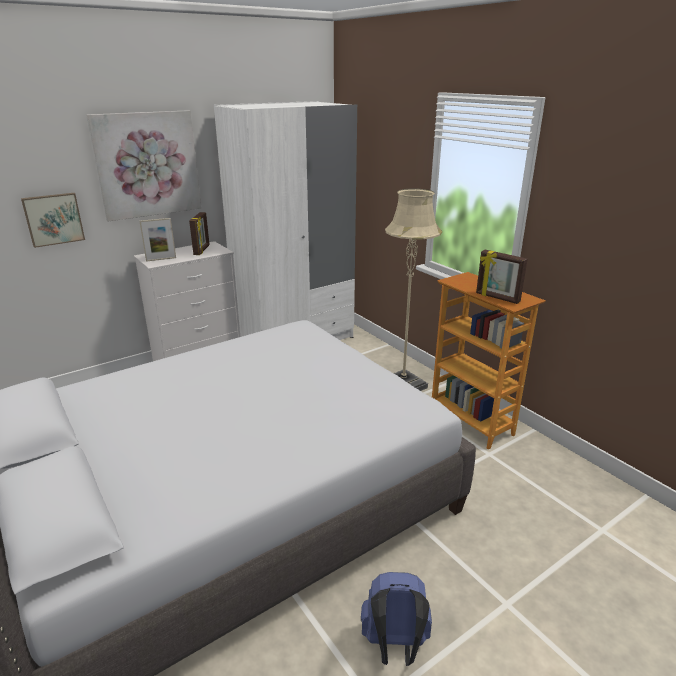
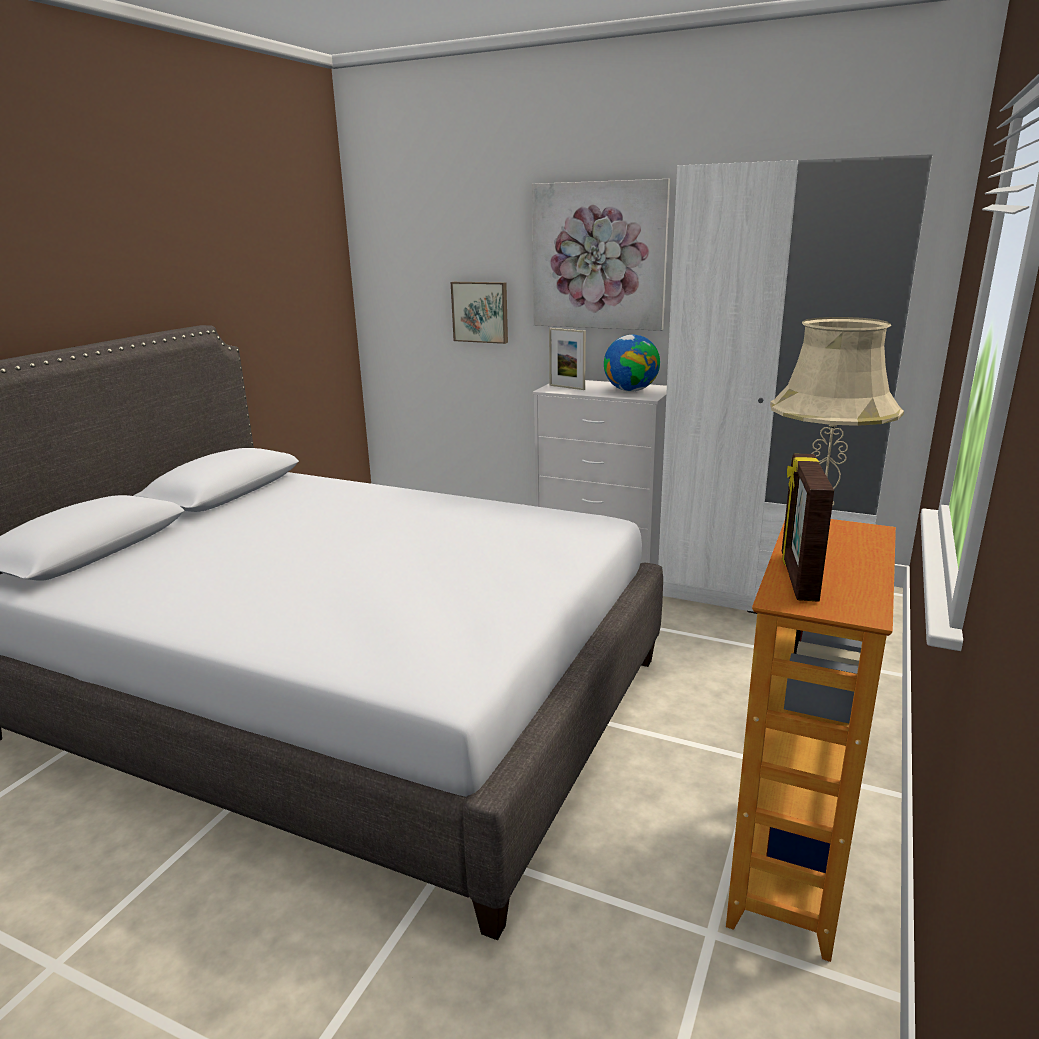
camera: 60 degrees right, 5 degrees down
picture frame [189,212,210,255] -> globe [604,335,660,392]
blue backpack [361,572,432,666] -> none

